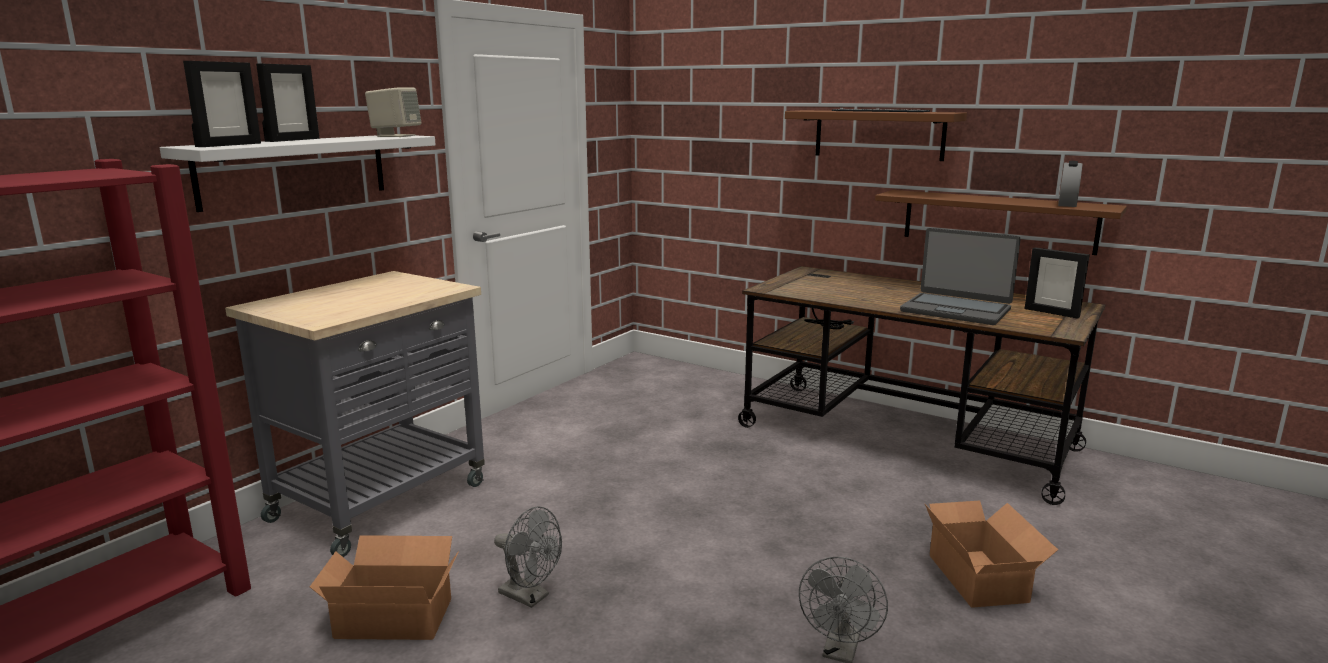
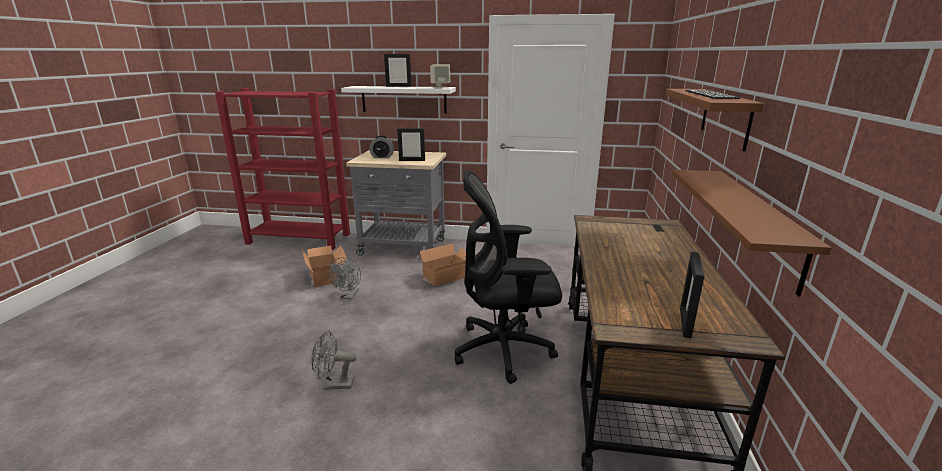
camera: 65 degrees right, 5 degrees up
picture frame [183,61,261,147] -> picture frame moved to [397,128,425,161]
laptop [900,228,1021,325] -> none
cardboard box [924,501,1058,608] -> cardboard box moved to [419,243,466,286]
alarm clock [1058,161,1082,207] -> alarm clock moved to [370,136,394,158]
none -> black office chair [455,170,562,384]

